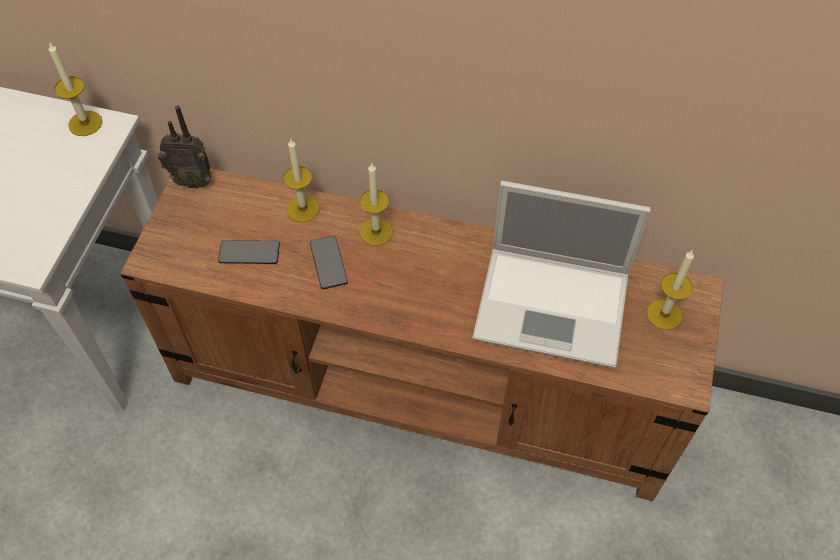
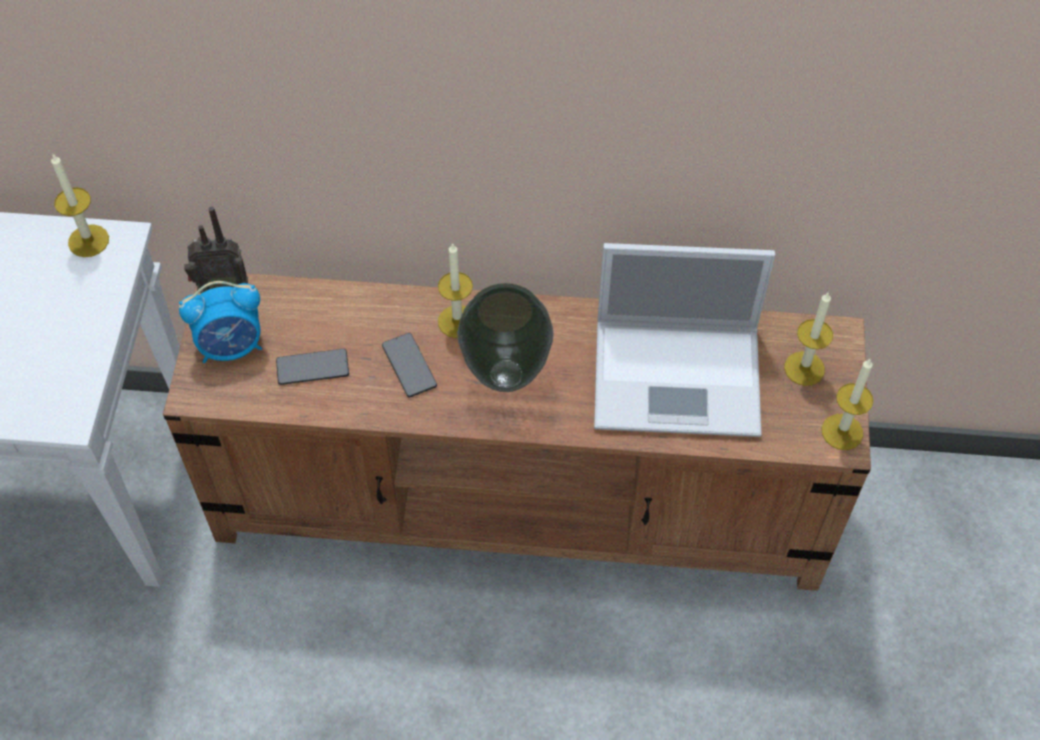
camera: 10 degrees left, 0 degrees up
candle [283,139,320,223] -> candle moved to [822,359,873,450]
none -> alarm clock [179,281,262,363]
none -> vase [457,283,554,392]

